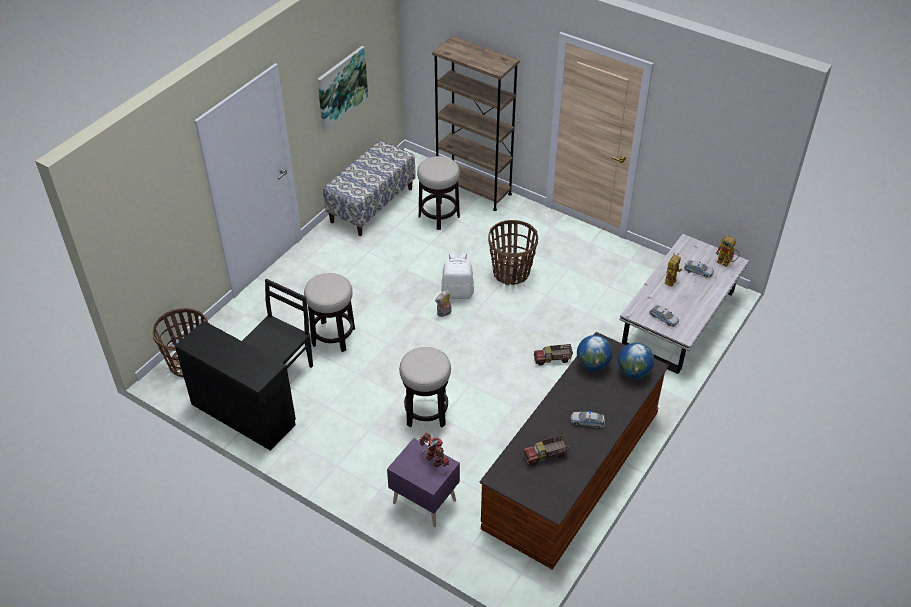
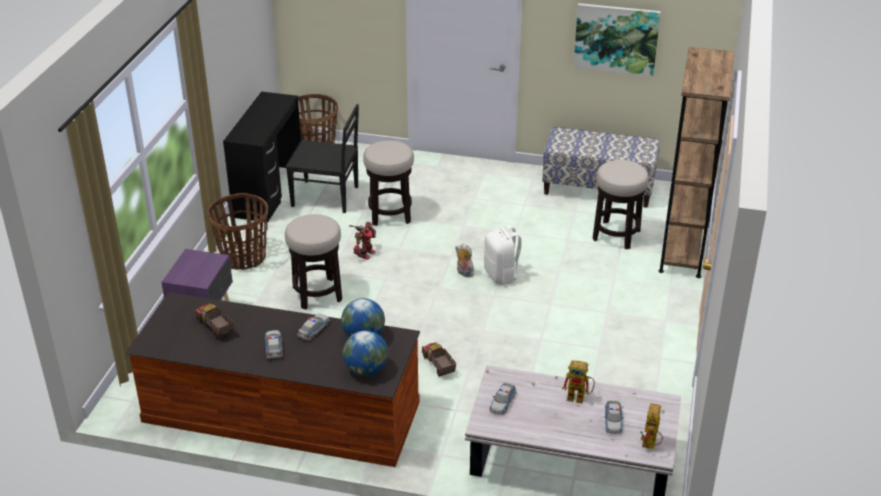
camera: 70 degrees right, 10 degrees down
toy robot [419,433,450,467] -> toy robot moved to [349,222,376,260]
basket [488,220,538,285] -> basket moved to [208,193,268,270]
none -> toy car [297,314,330,341]

